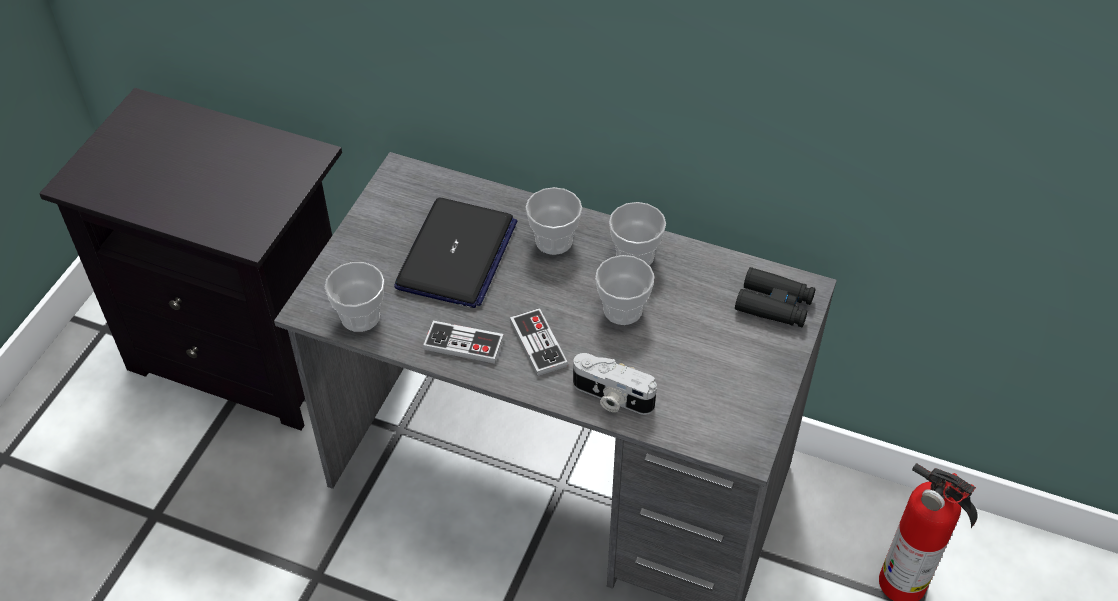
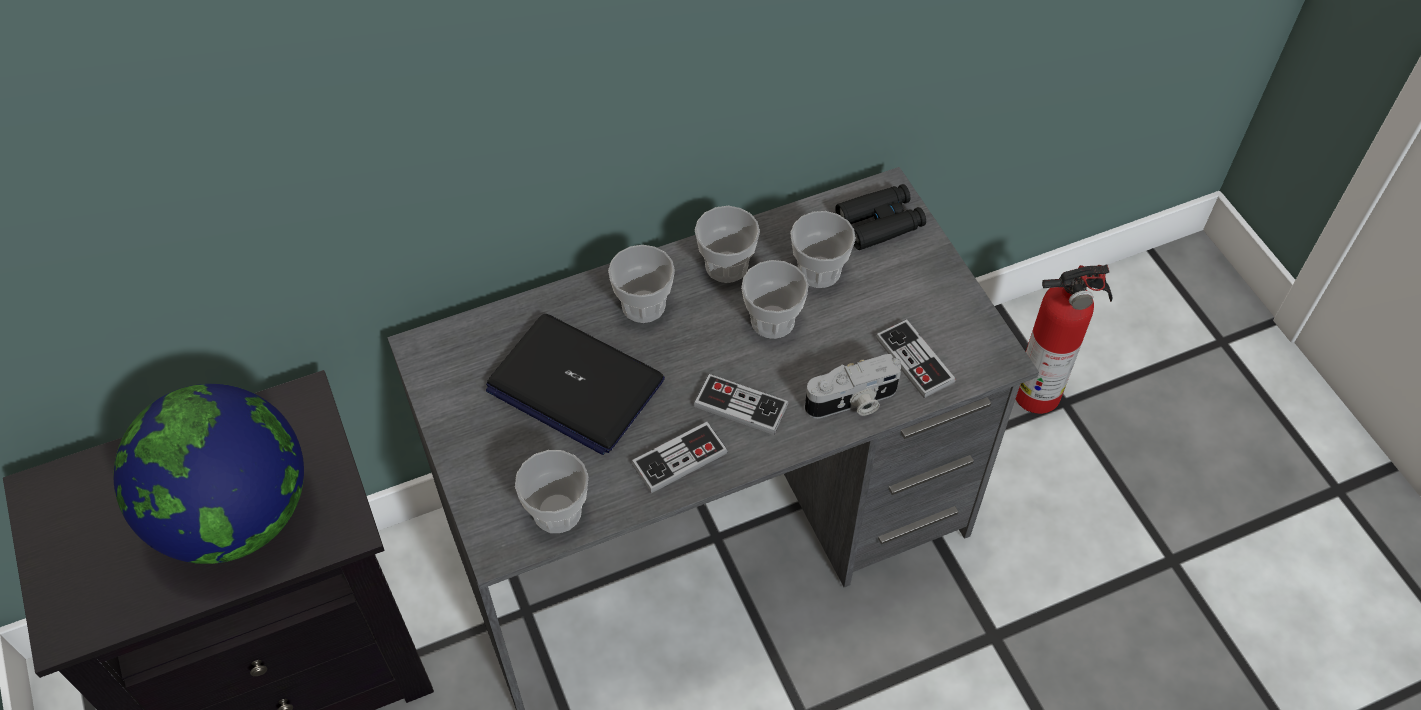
camera: 45 degrees left, 5 degrees up
laptop [394,198,517,308] -> laptop turned 150 degrees clockwise [486,314,665,455]
none -> globe [113,384,304,564]
none -> cup [790,211,856,288]
none -> game controller [876,319,956,398]

